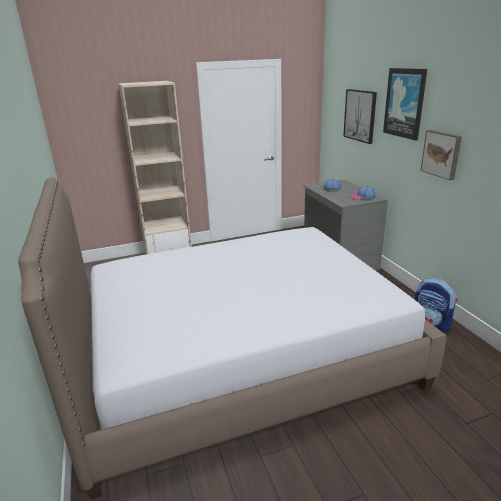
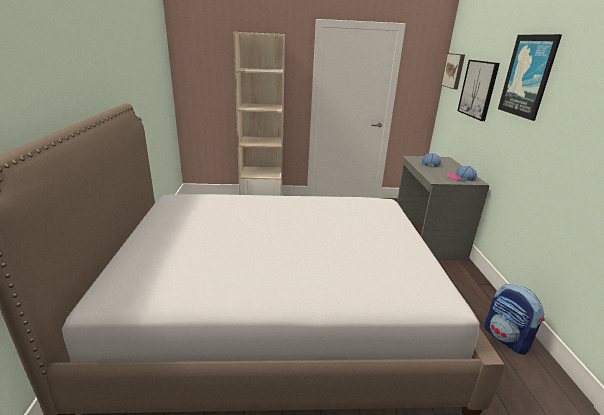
camera: 15 degrees right, 0 degrees up
picture [421,130,462,180] -> picture moved to [441,53,465,89]

